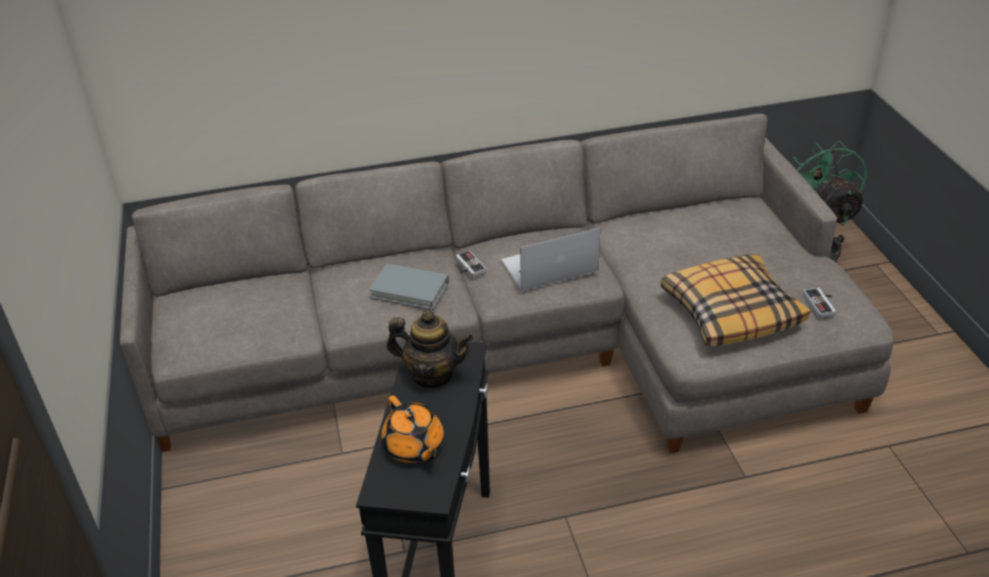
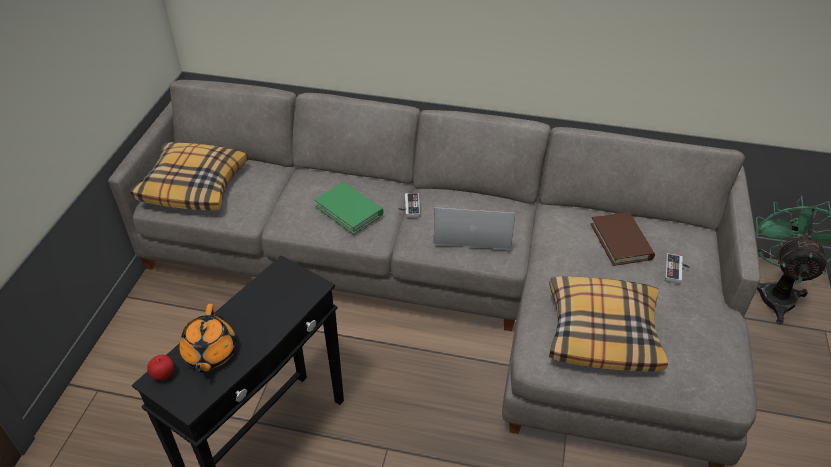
camera: 25 degrees right, 5 degrees up
grey book [369,263,449,310] -> green book [314,182,383,234]
teapot [386,310,474,388] -> none
game controller [803,287,836,318] -> game controller moved to [665,253,690,284]
none -> pillow [131,142,248,210]
none -> apple [147,355,174,381]
none -> brown book [590,212,655,266]

